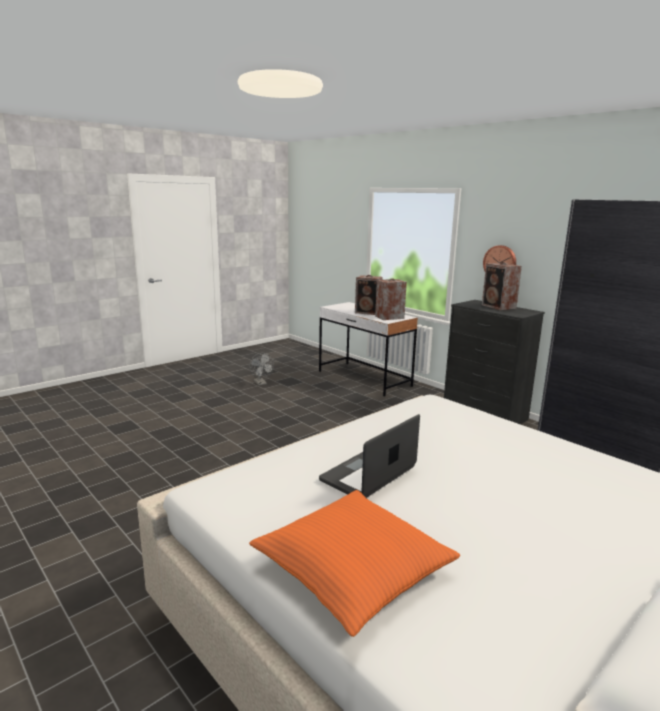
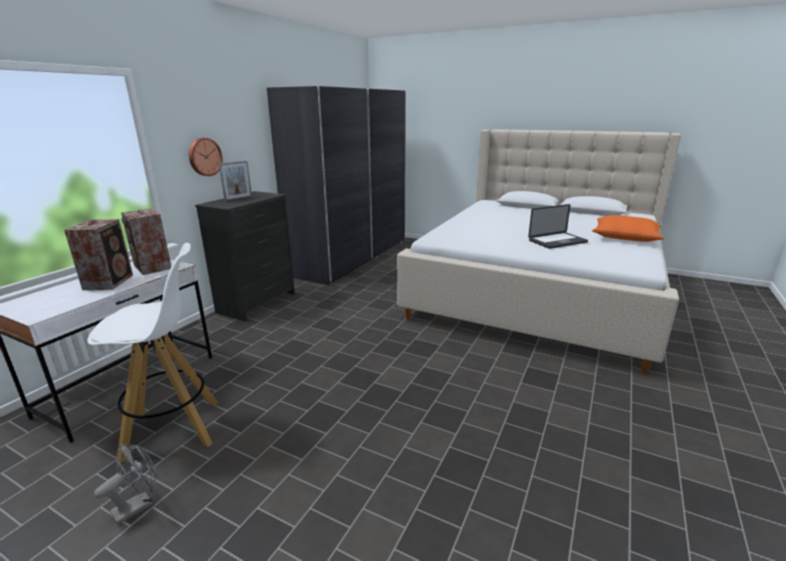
camera: 110 degrees left, 5 degrees up
laptop [319,414,420,498] -> laptop turned 45 degrees counterclockwise [528,204,588,249]
speaker [482,262,522,310] -> picture frame [219,161,252,201]
none -> white stool [87,243,219,463]

